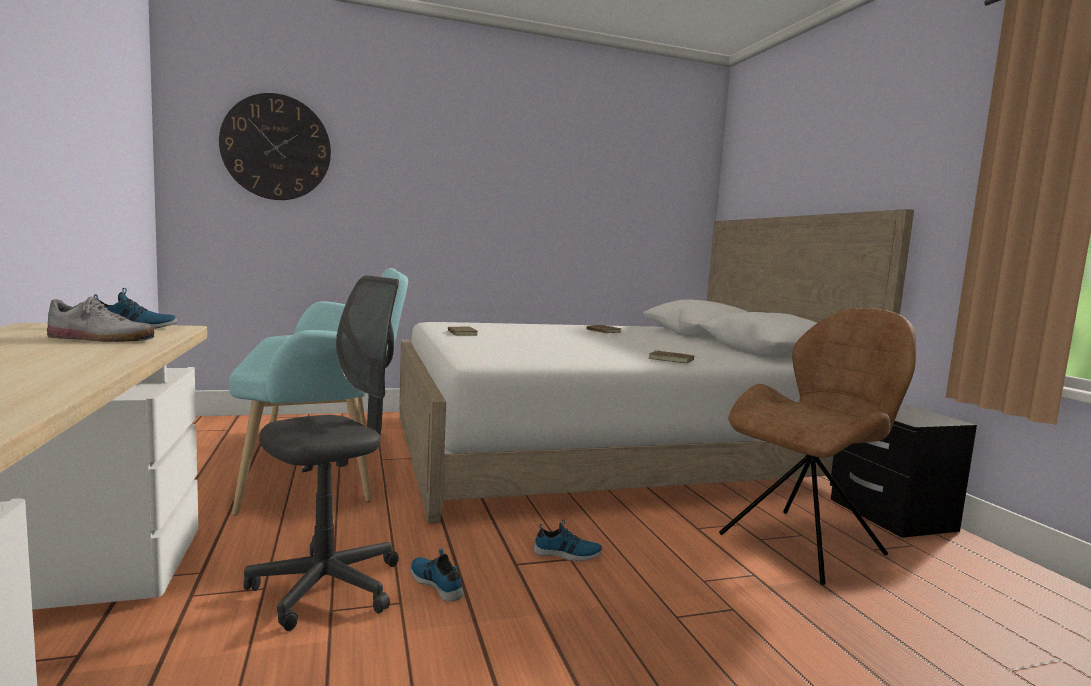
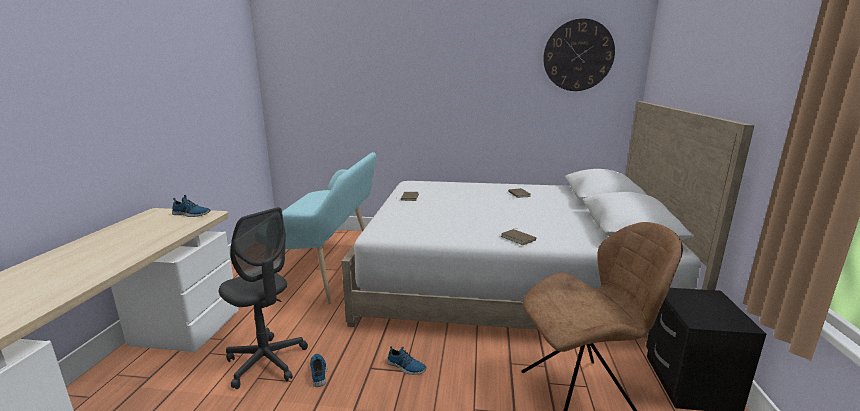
camera: 25 degrees right, 10 degrees up
shoe [47,297,155,342] -> none
wall clock [219,93,331,200] -> wall clock moved to [543,18,615,91]
grey office chair [244,275,399,631] -> grey office chair turned 60 degrees clockwise [219,207,308,389]

